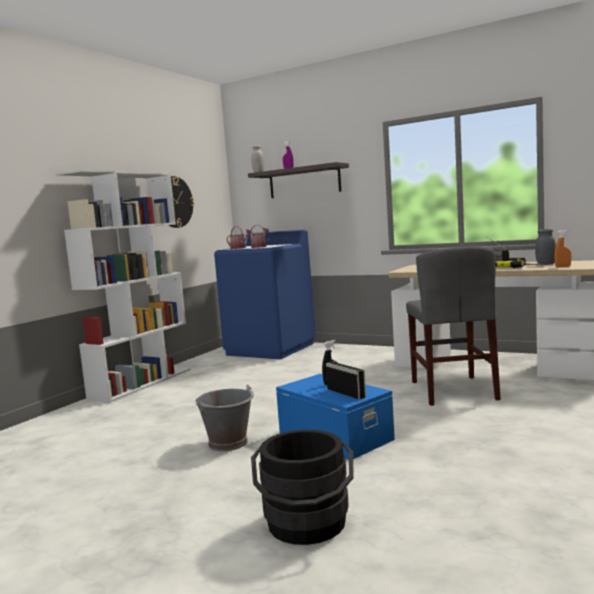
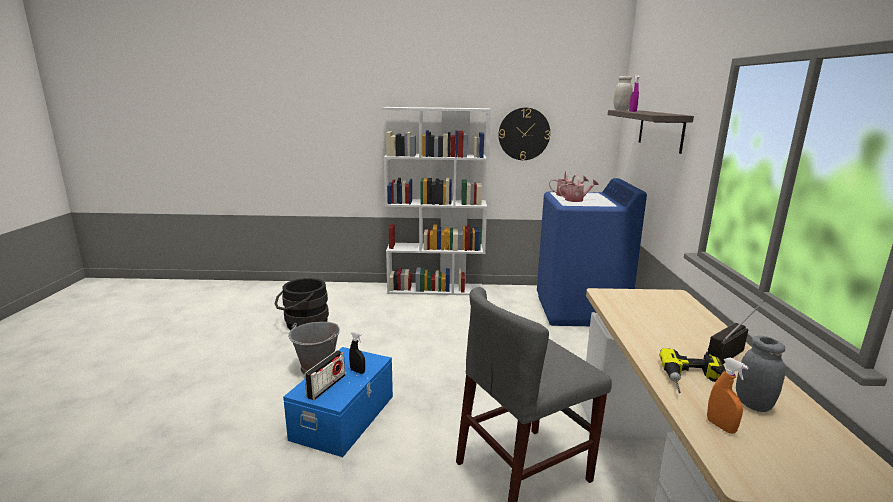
camera: 60 degrees right, 10 degrees up
black bucket [251,430,353,545] -> black bucket moved to [274,278,329,330]

